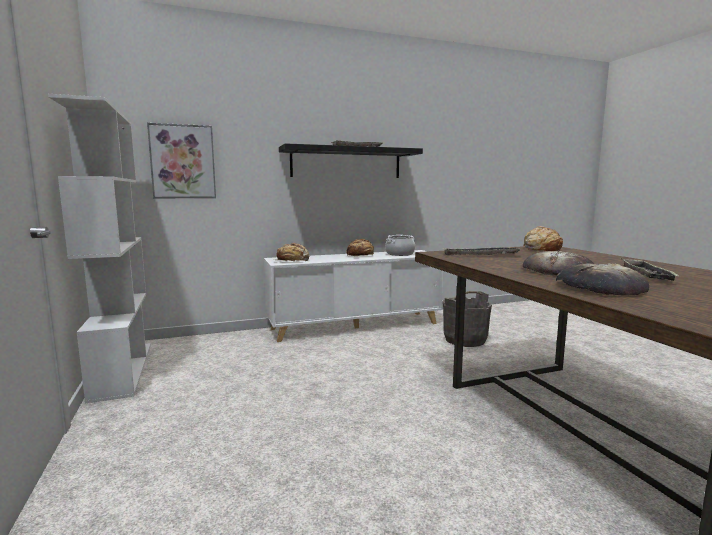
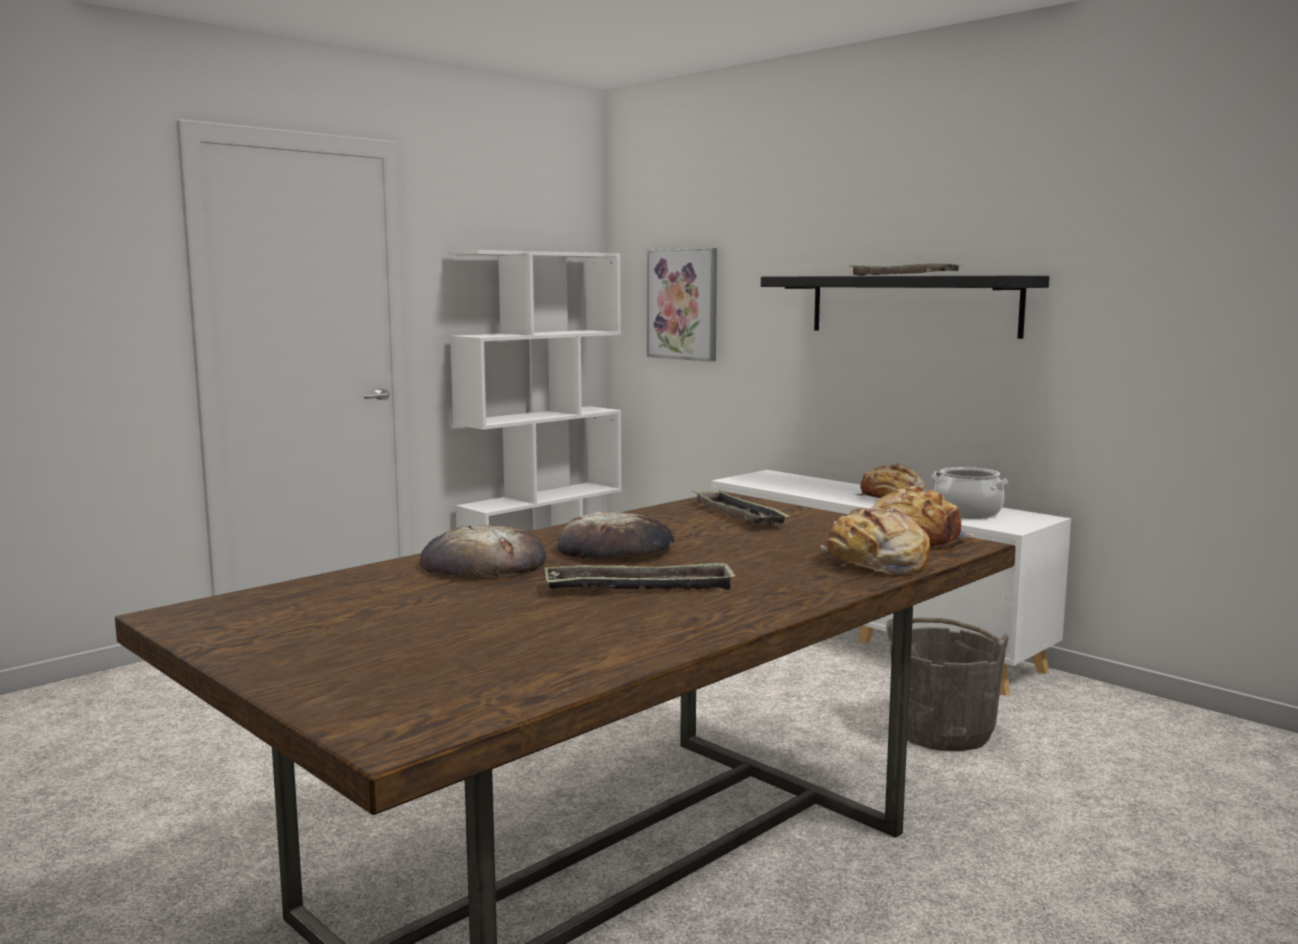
camera: 65 degrees right, 0 degrees up
bread [275,243,309,261] -> bread moved to [820,507,930,575]

